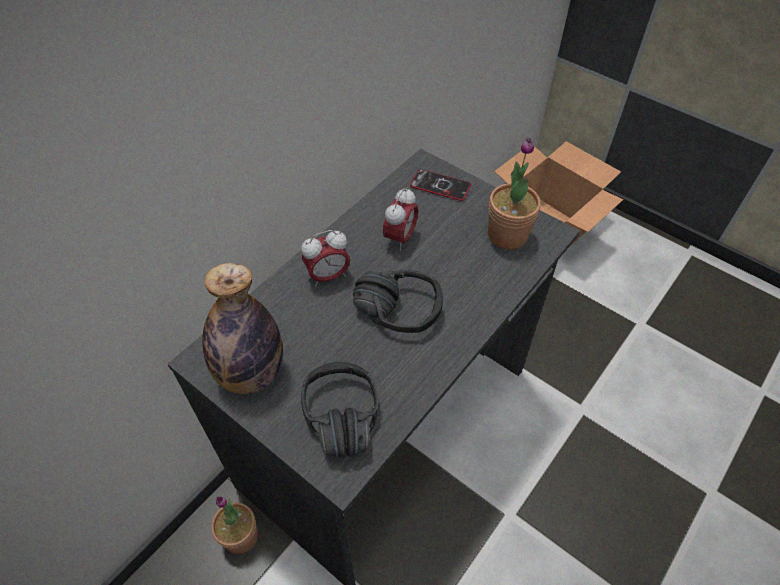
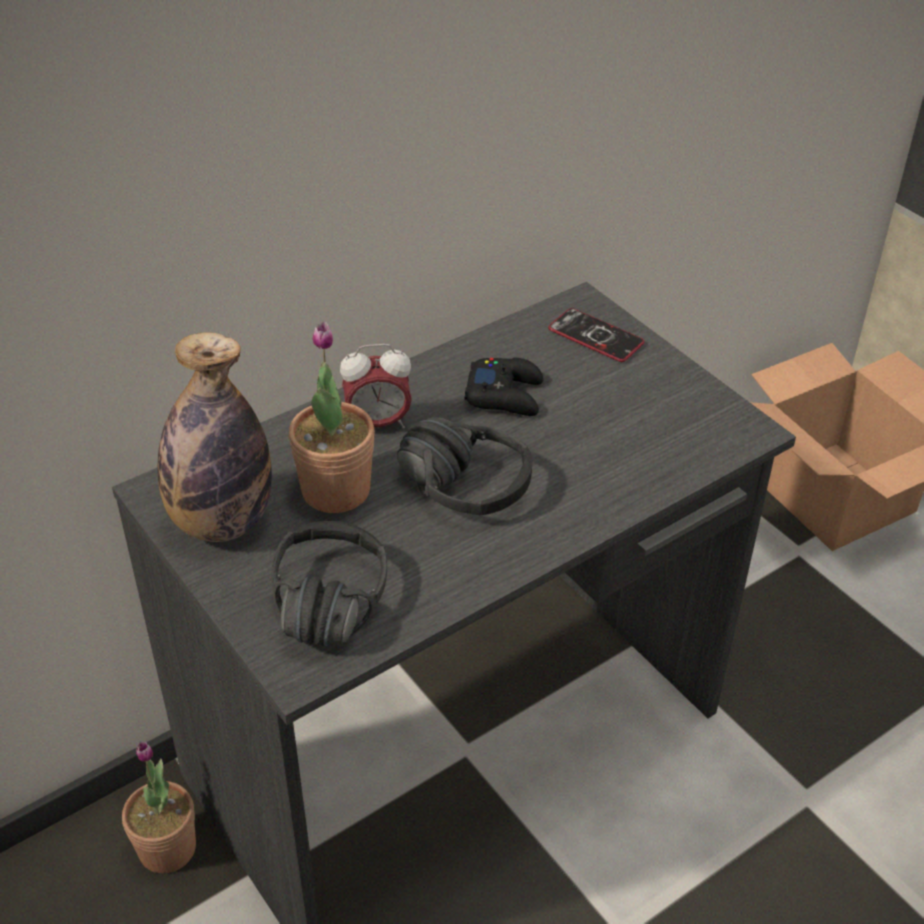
camera: 15 degrees right, 10 degrees down
alarm clock [383,187,419,251] -> black game controller [465,357,544,416]
potted plant [488,137,541,249] -> potted plant moved to [289,322,375,513]

